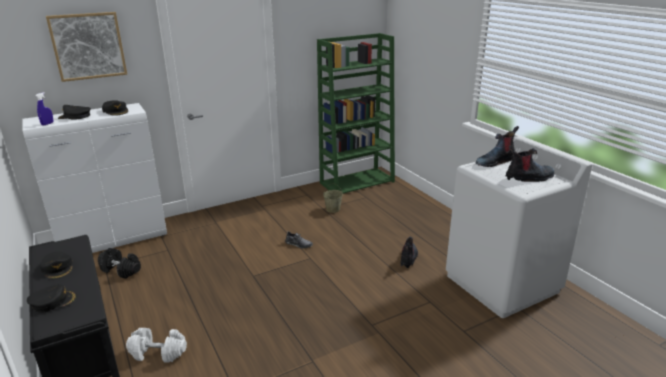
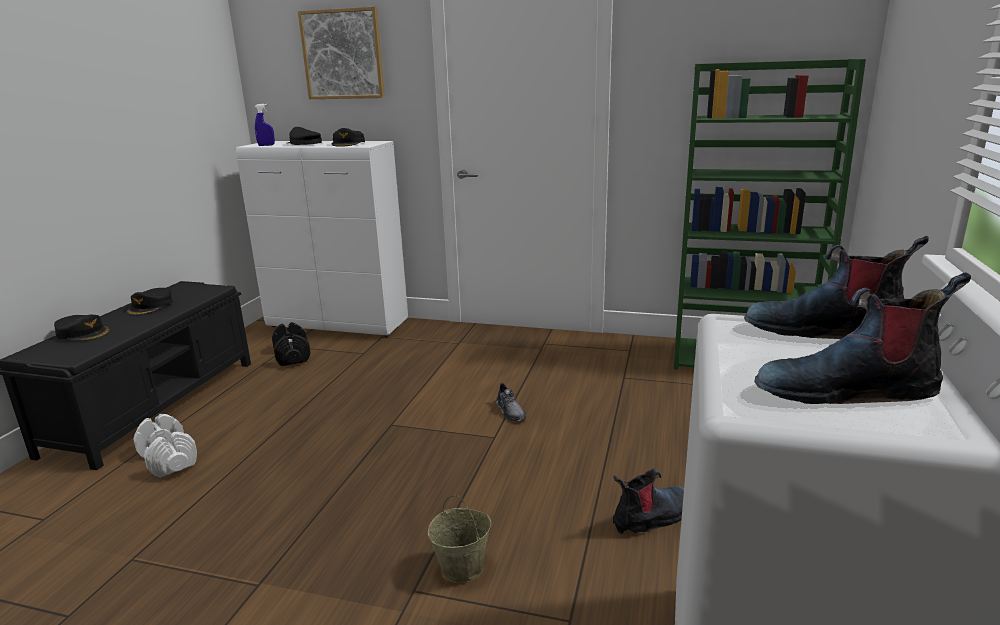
camera: 45 degrees right, 5 degrees down
beige bucket [323,184,343,213] -> beige bucket moved to [428,495,492,584]
boot [506,146,555,182] -> boot turned 150 degrees clockwise [754,272,971,404]

